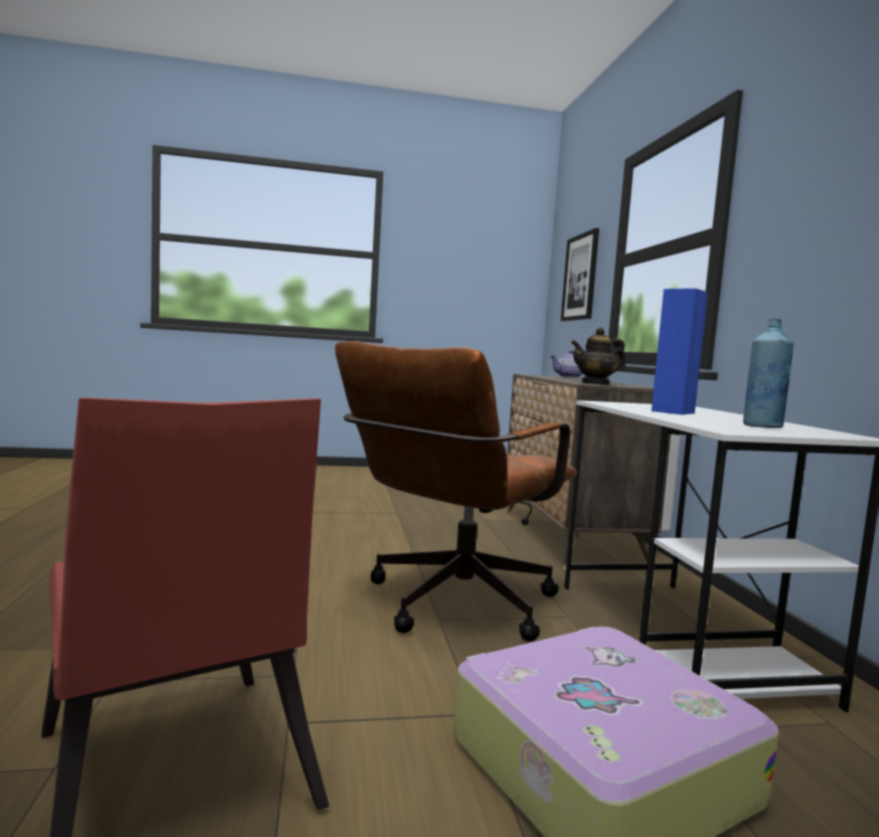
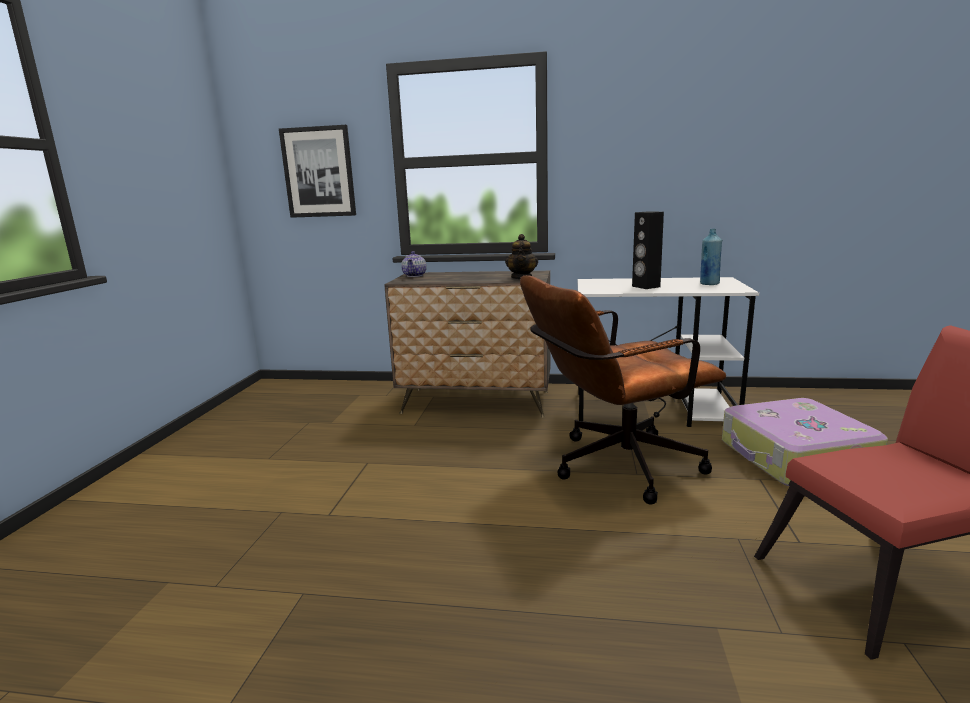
camera: 70 degrees left, 10 degrees up
brown office chair [335,341,577,642] -> brown office chair turned 105 degrees clockwise [520,275,726,505]
blue speaker [651,288,708,415] -> black speaker [632,211,664,289]

